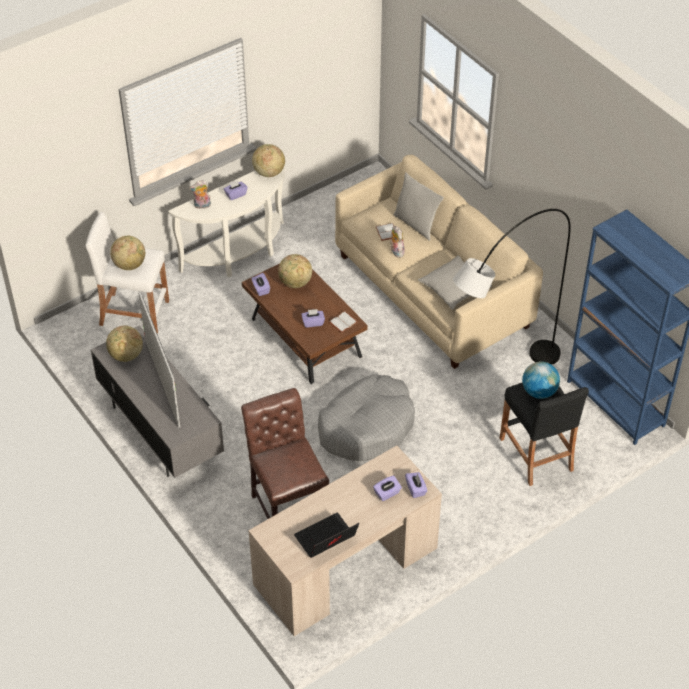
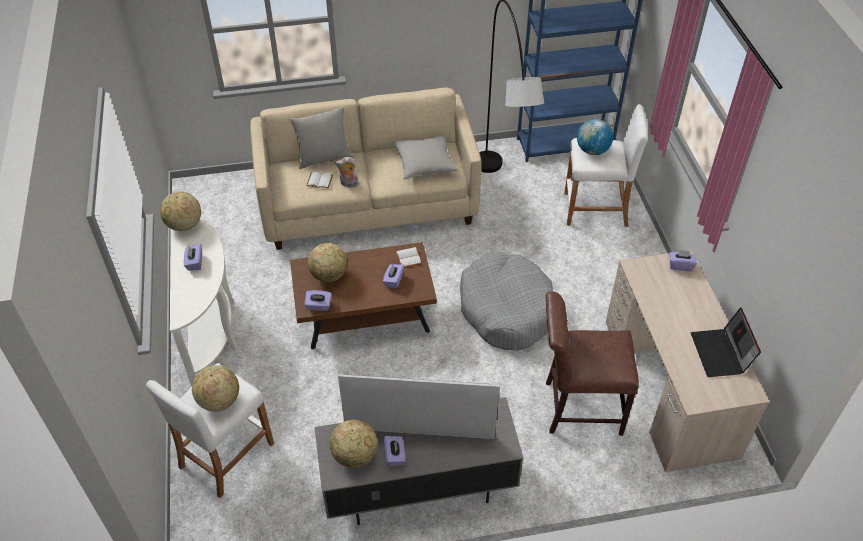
camera: 65 degrees left, 0 degrees up
plush toy [189,180,211,209] -> none
purple tissue box [373,475,402,501] -> purple tissue box moved to [384,436,405,467]
black stool [500,383,589,486] -> white stool [564,104,648,227]

